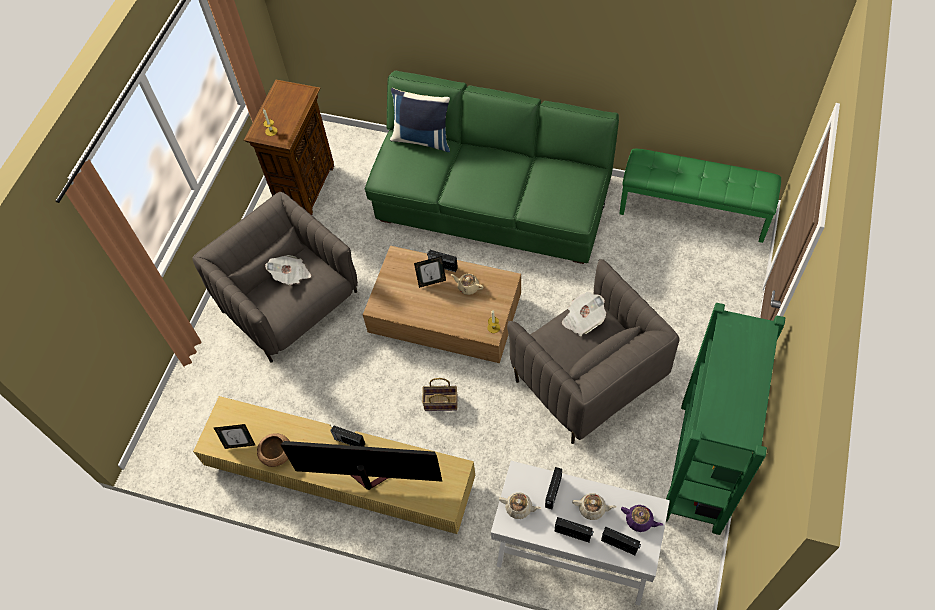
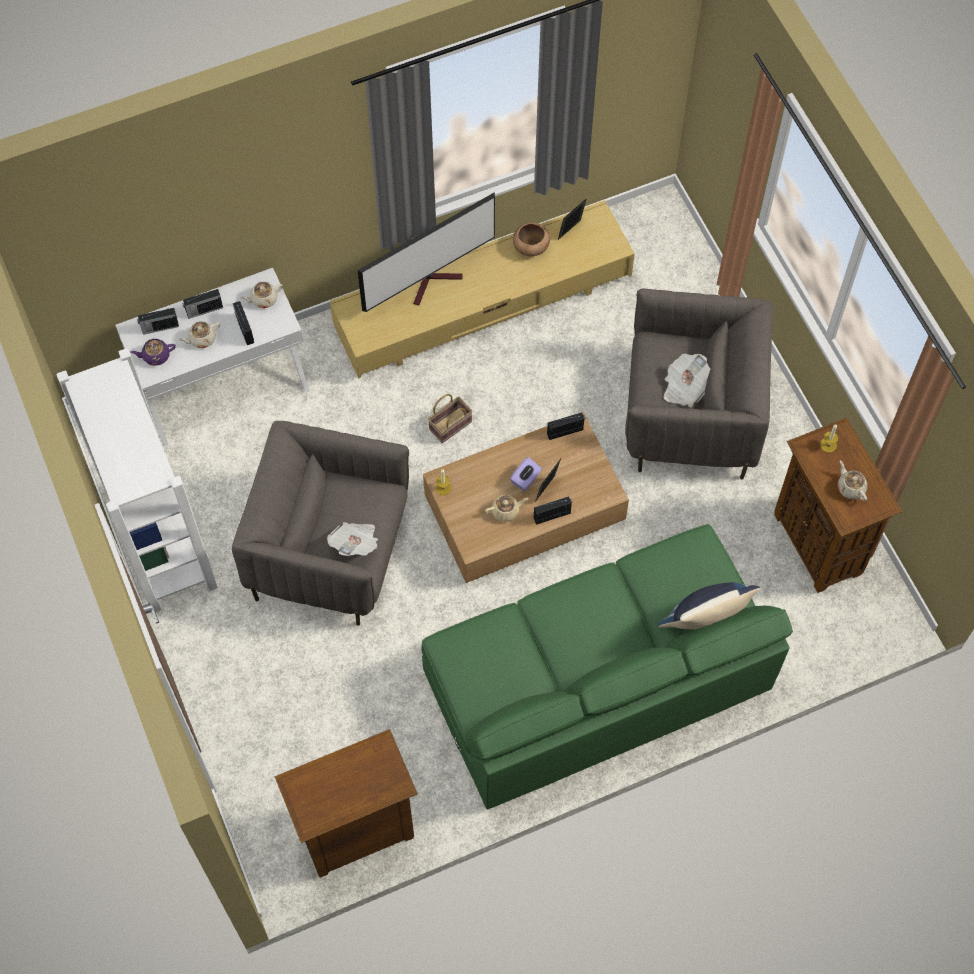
camera: 135 degrees right, 5 degrees up
radio [331,425,365,447] -> radio moved to [547,412,585,440]
green bench [619,148,781,243] -> brown cabinet [274,729,418,878]
green bookcase [666,303,785,535] -> white bookcase [56,348,218,612]
none -> purple tissue box [510,457,542,491]
none -> beige teapot [838,461,867,501]

